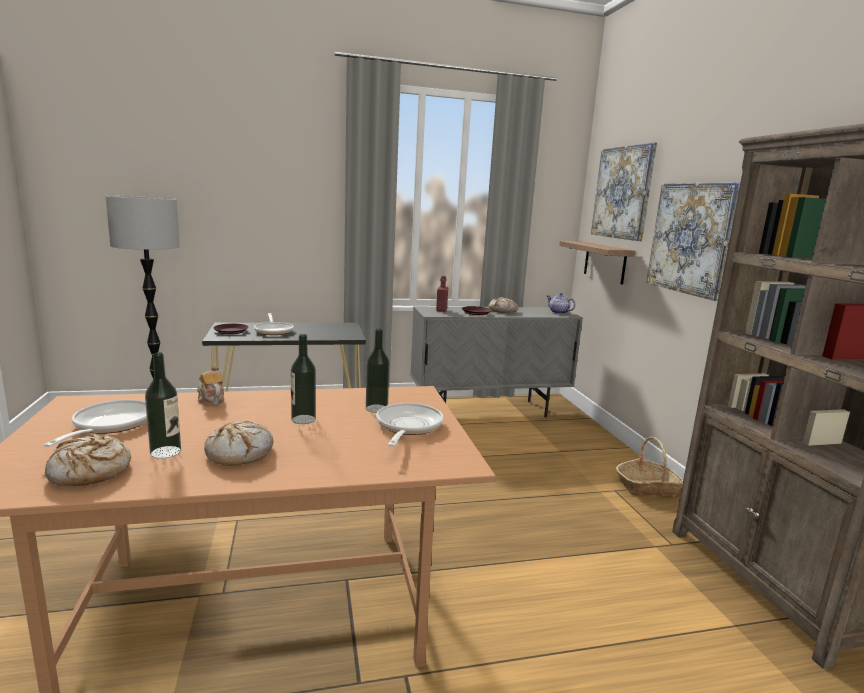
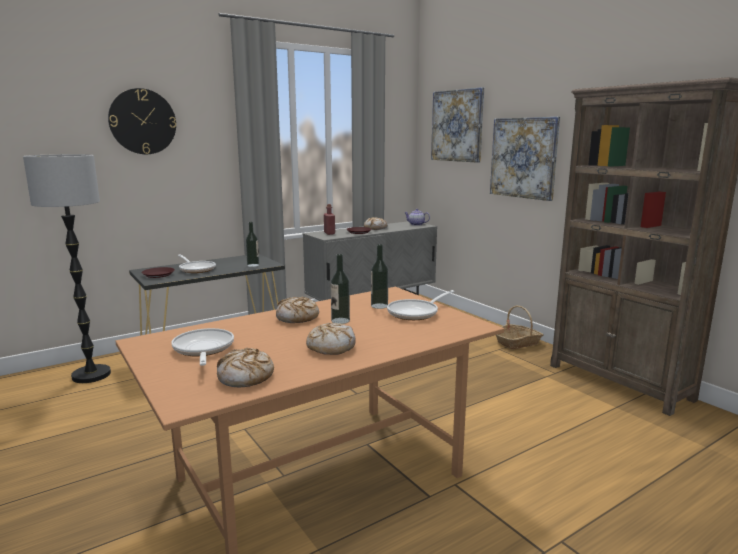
camera: 20 degrees left, 0 degrees up
bottle [145,353,181,459] -> bottle moved to [246,222,259,267]
teapot [197,365,224,405] -> none
frying pan [376,403,443,447] -> frying pan turned 120 degrees counterclockwise [387,290,455,320]
shelf [559,241,635,284] -> none
none -> wall clock [108,88,176,154]
none -> bread [276,297,319,323]

